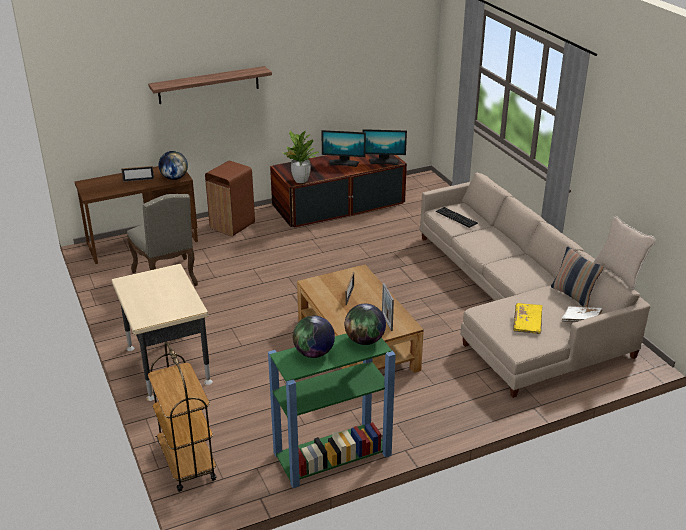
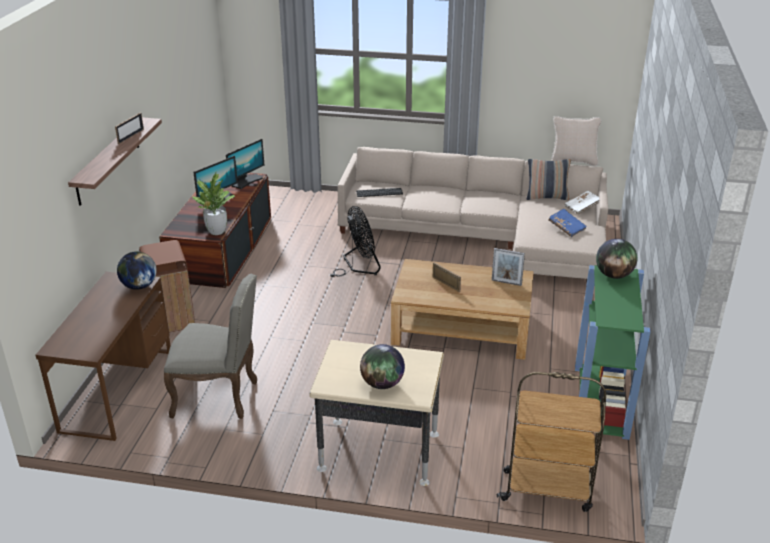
camera: 55 degrees left, 0 degrees up
picture frame [121,166,154,182] -> picture frame moved to [115,113,144,144]
globe [293,315,335,358] -> globe moved to [360,344,405,389]
yellow book [513,303,543,334] -> blue book [549,209,587,237]
none -> black fan [329,206,380,277]

